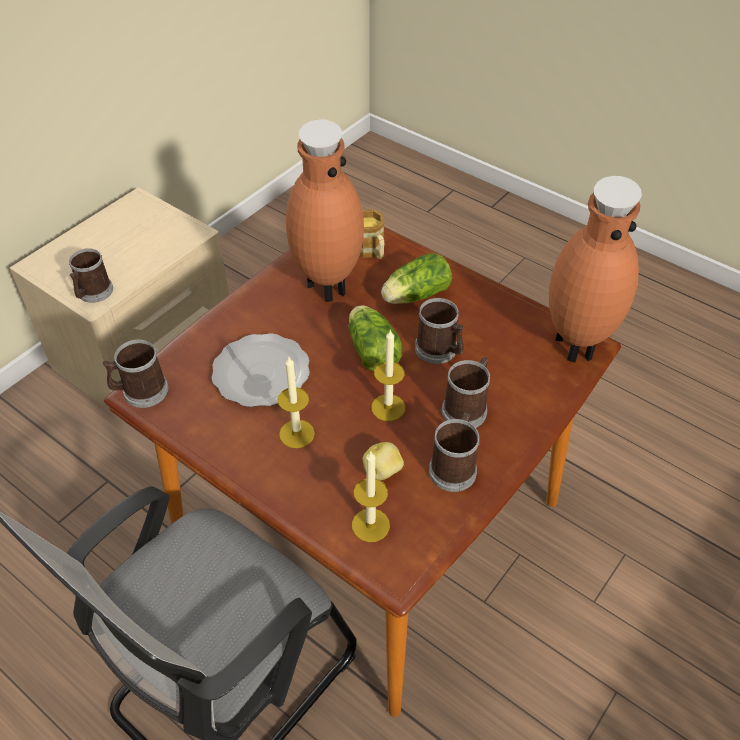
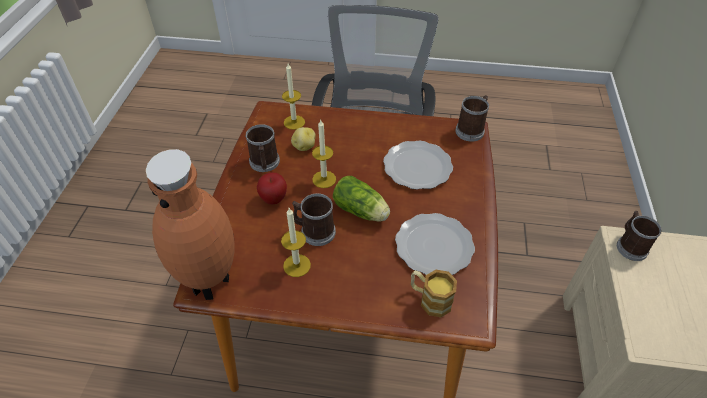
camera: 150 degrees right, 0 degrees up
candle [277,357,315,448] -> candle moved to [281,208,311,277]
brown vase [286,119,364,302] -> plate [395,213,475,275]
lettuce [381,253,452,304] -> none
mug [442,357,490,428] -> apple [257,172,287,204]

